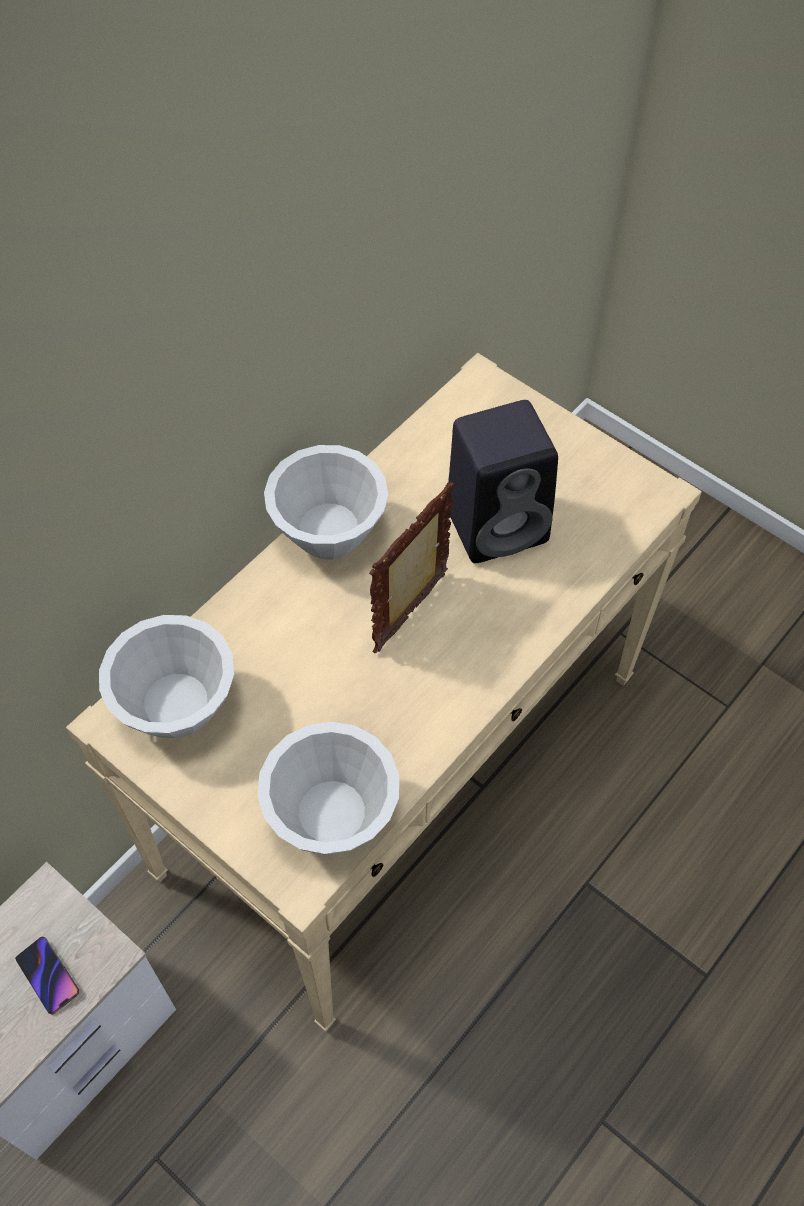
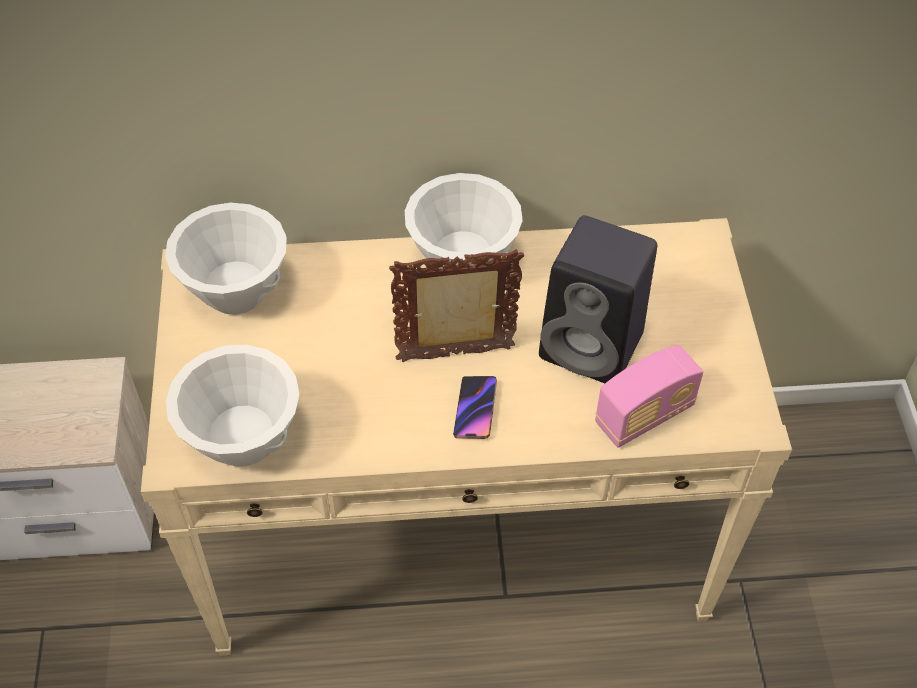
camera: 45 degrees right, 5 degrees down
phone [15,937,79,1015] -> phone moved to [453,376,497,439]
none -> radio [595,345,703,448]

